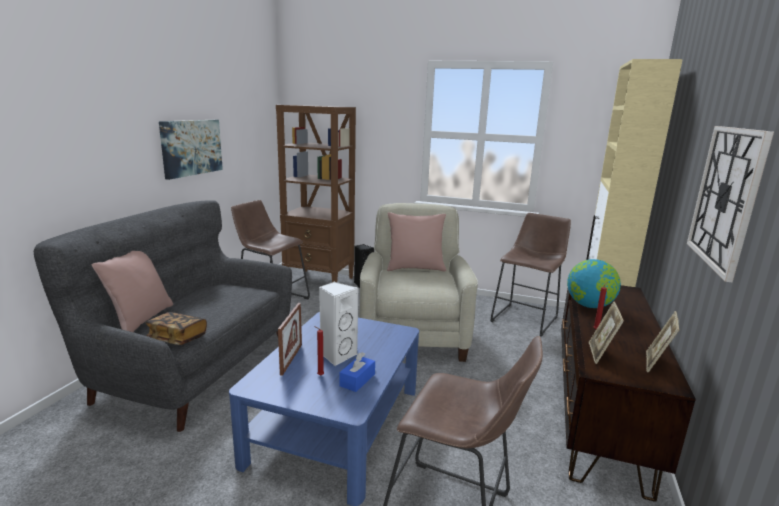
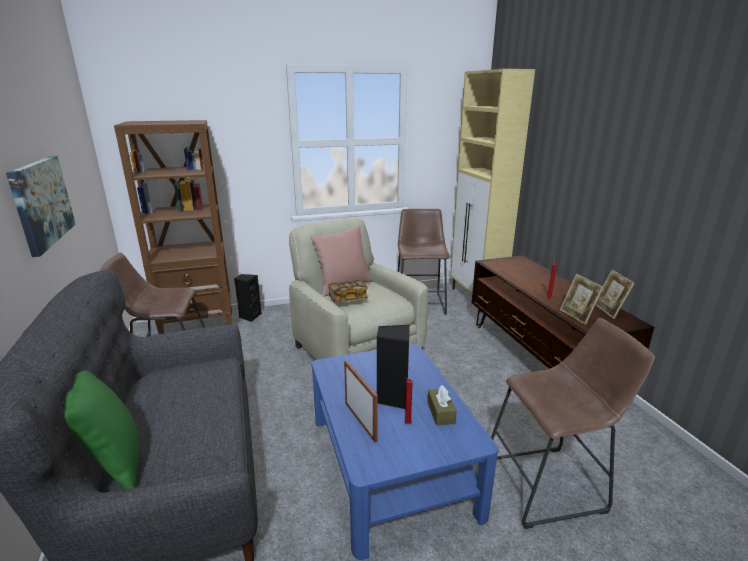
camera: 35 degrees left, 5 degrees up
pink pillow [92,251,173,332] -> green pillow [64,370,139,489]
book [146,312,207,345] -> book moved to [328,280,368,303]
white speaker [319,281,358,366] -> black speaker [377,325,410,409]
blue tissue box [339,352,375,392] -> brown tissue box [427,385,457,426]
globe [567,259,621,308] -> none
wall clock [687,126,774,283] -> none

